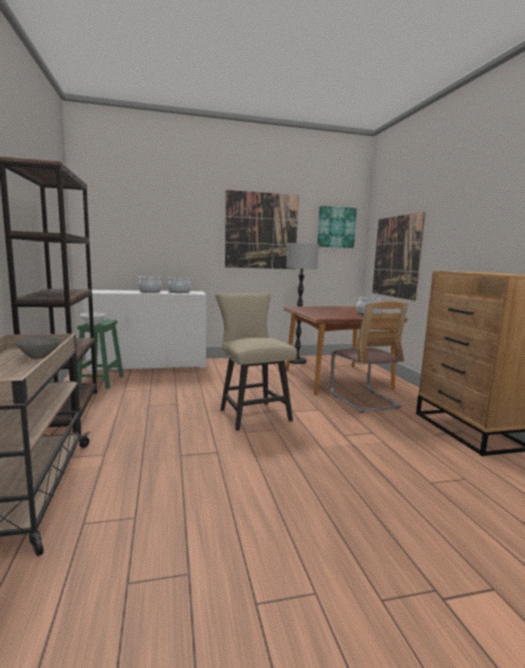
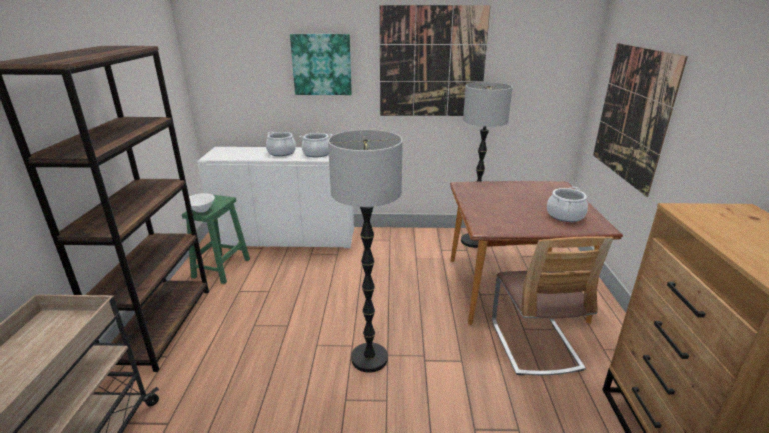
camera: 15 degrees right, 15 degrees up
grey bowl [15,337,61,359] -> none
beige chair [215,293,297,431] -> floor lamp [328,130,403,373]
picture [317,206,357,248] -> picture moved to [290,34,352,95]

